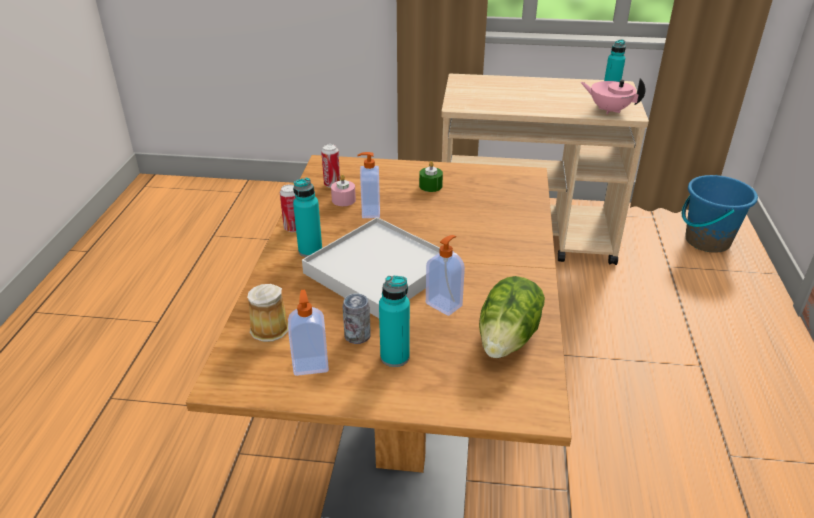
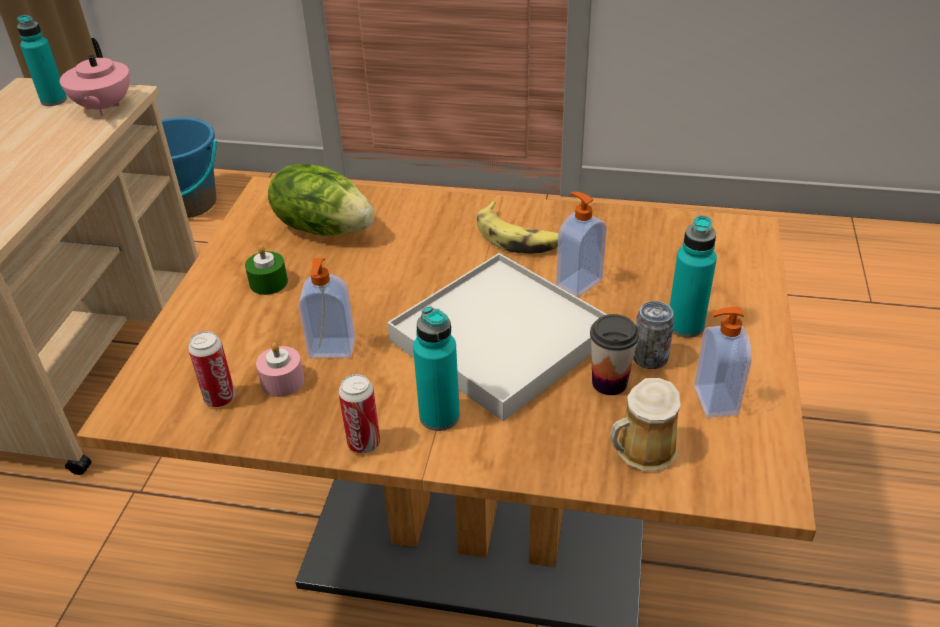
camera: 85 degrees left, 5 degrees up
lettuce [479,276,545,358] -> lettuce moved to [268,164,375,236]
pink teapot [581,78,645,114] -> pink teapot turned 45 degrees counterclockwise [60,38,130,115]
none -> banana [476,201,558,254]
none -> cup [590,314,639,395]

